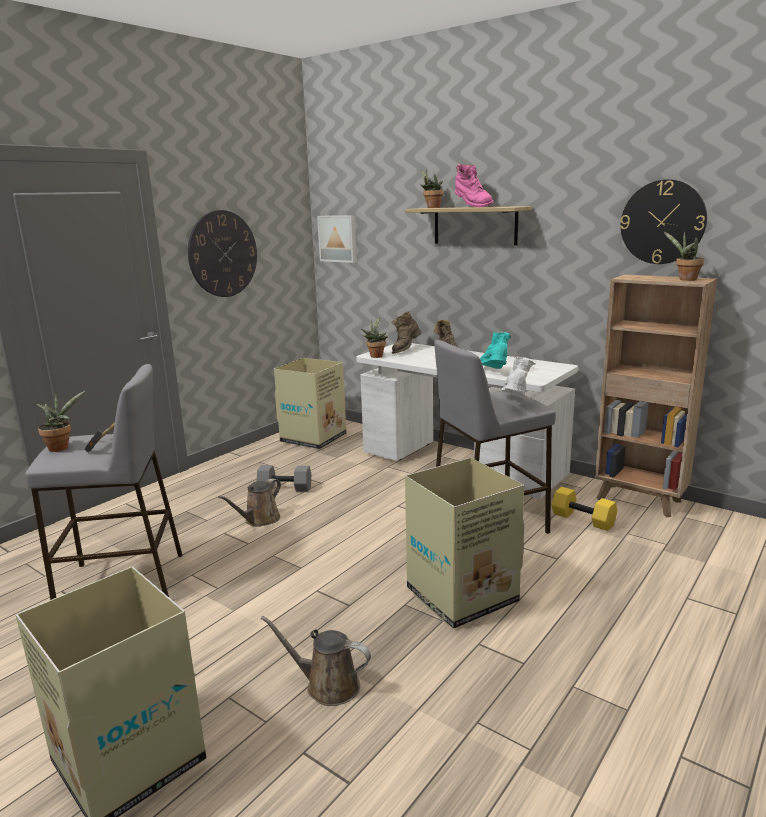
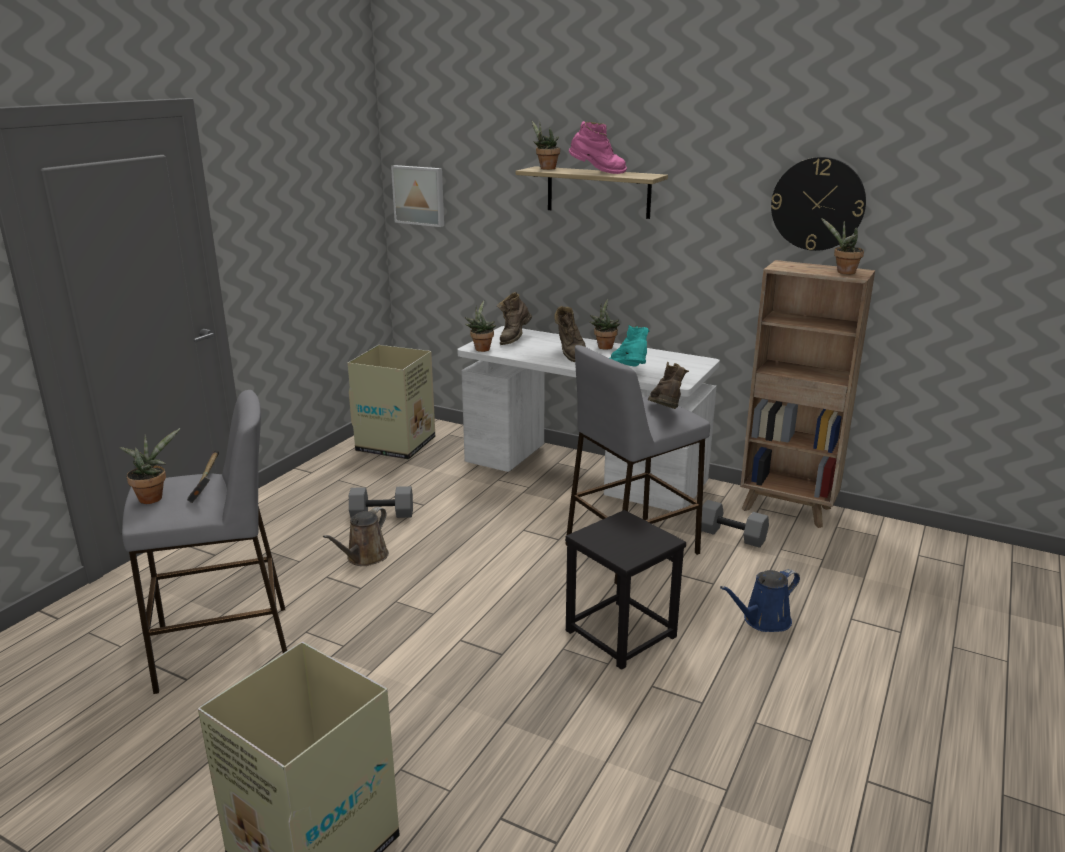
camera: 10 degrees left, 5 degrees up
wall clock [188,210,257,297] -> none
brown watering can [261,616,371,706] -> none
cardboard box [405,458,524,629] -> black stool [565,510,686,670]
pink boot [455,164,494,207] -> pink boot turned 45 degrees counterclockwise [569,121,627,174]
white boot [501,355,536,398] -> brown boot [648,362,689,409]
yellow dumbbell [551,487,617,531] -> grey dumbbell [701,500,769,548]
none -> potted plant [589,299,620,350]
none -> blue watering can [720,569,800,632]

